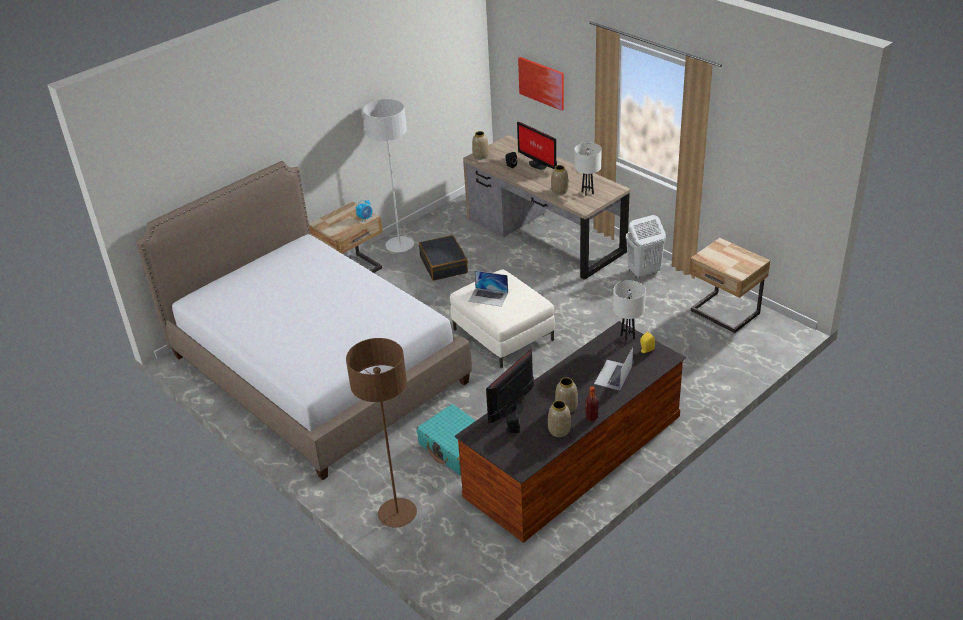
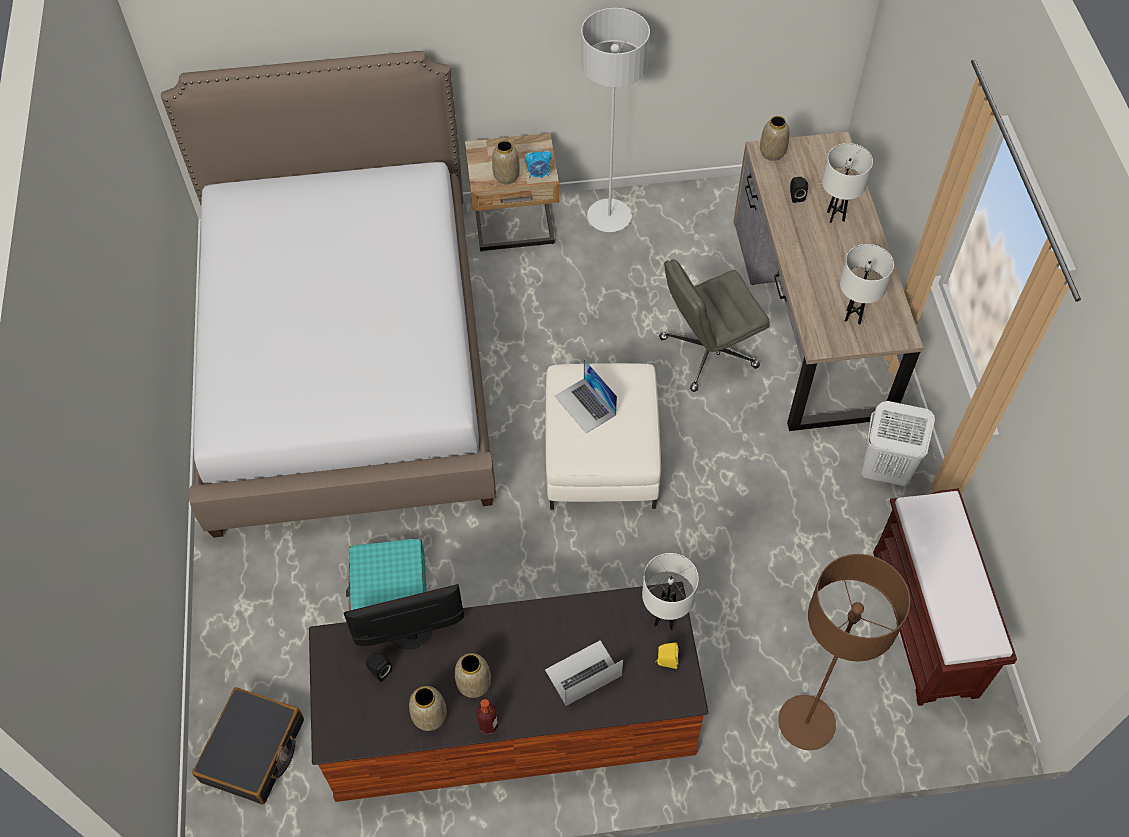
camera: 35 degrees right, 20 degrees up
brown floor lamp [346,338,417,527] -> brown floor lamp moved to [778,554,910,750]
black suitcase [419,235,468,281] -> black suitcase moved to [192,687,304,804]
monitor [517,122,557,170] -> white table lamp [822,143,873,223]
picture [518,57,564,111] -> none
vase [551,165,569,195] -> vase moved to [492,140,520,184]
beige nightstand [689,238,770,333] -> brown bench [873,488,1017,706]
none -> grey office chair [659,259,770,392]

